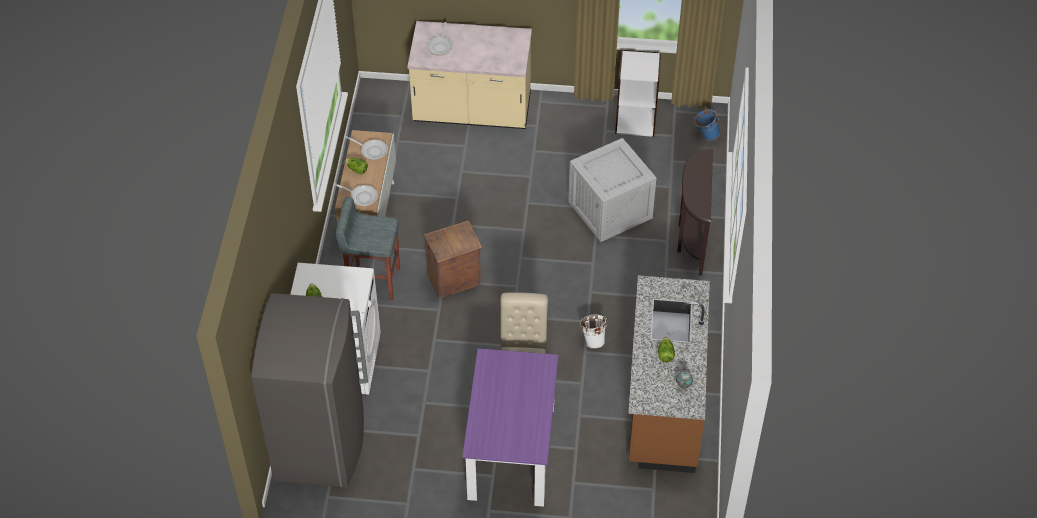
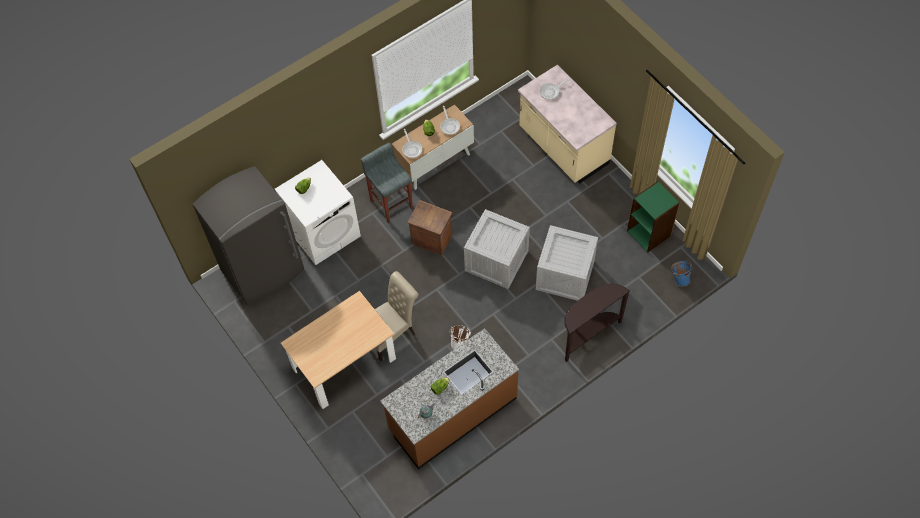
camera: 50 degrees right, 10 degrees up
purple dining table [462,348,559,507] -> beige dining table [281,291,396,409]
white bookcase [615,51,661,137] -> green bookcase [627,181,680,252]
none -> crate [464,209,530,289]

